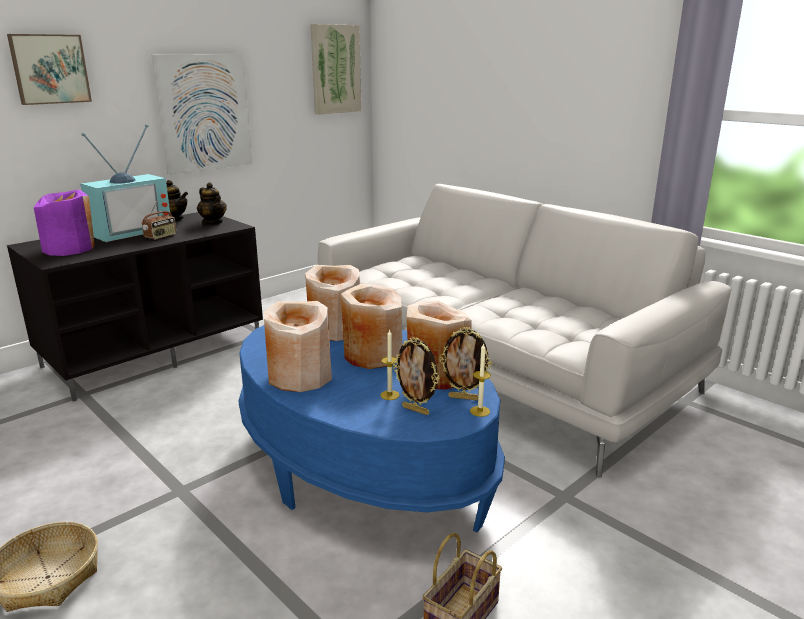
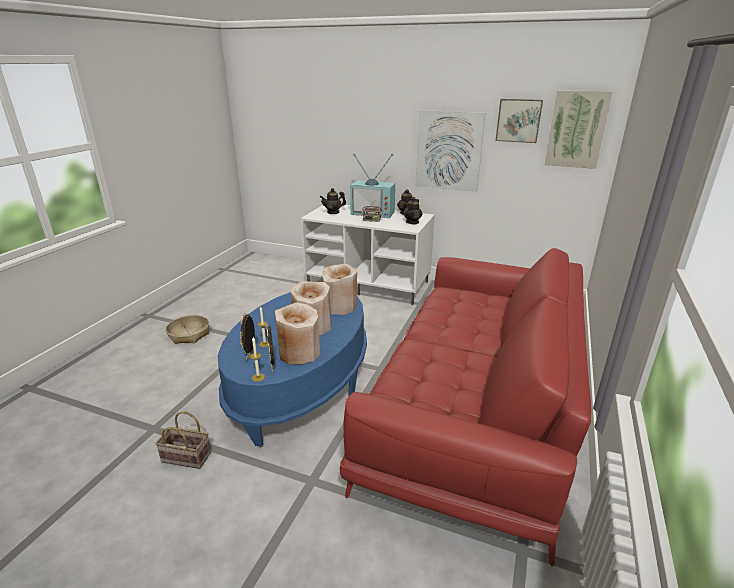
camera: 65 degrees right, 5 degrees up
picture [7,34,92,105] -> picture moved to [495,99,543,143]
black tv stand [7,212,263,402] -> white tv stand [301,205,435,305]
purple vase [34,190,95,256] -> teapot [320,188,346,214]
beige vase [264,301,332,392] -> none
white sofa [317,184,732,478] -> red sofa [340,248,591,566]

